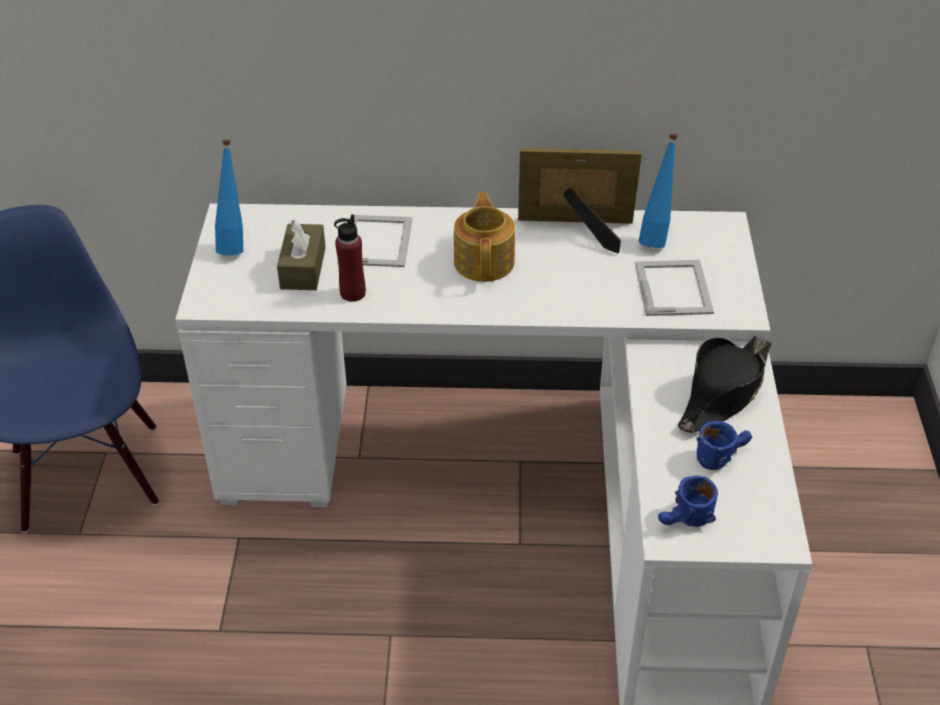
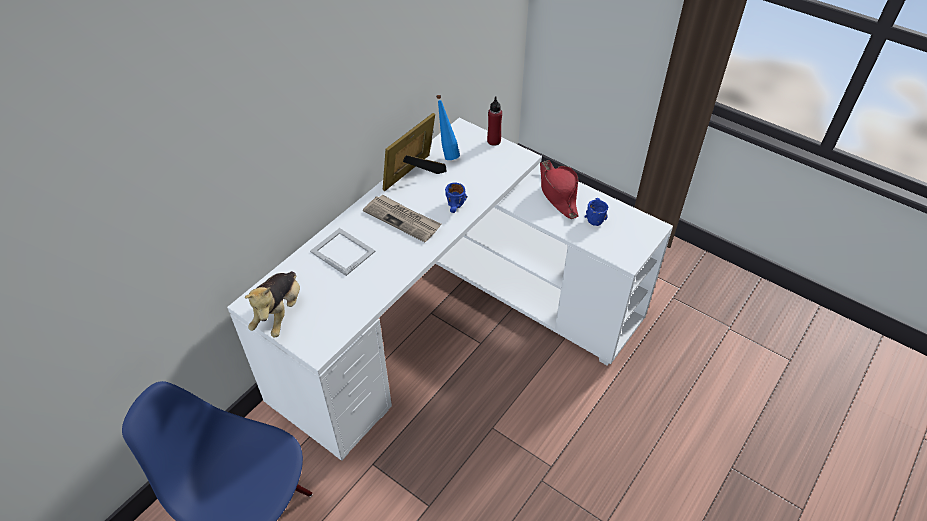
camera: 55 degrees left, 5 degrees up
blue bottle [215,139,243,255] -> plush toy [245,271,300,337]
brown tissue box [277,219,326,290] -> none
red bottle [334,214,366,302] -> red bottle moved to [487,96,502,146]
teapot [454,192,515,282] -> newspaper [363,195,441,242]
picture frame [635,260,714,316] -> none
blue mug [658,475,718,527] -> blue mug moved to [445,182,467,213]
black hat [678,336,772,433] -> red hat [540,160,579,219]

